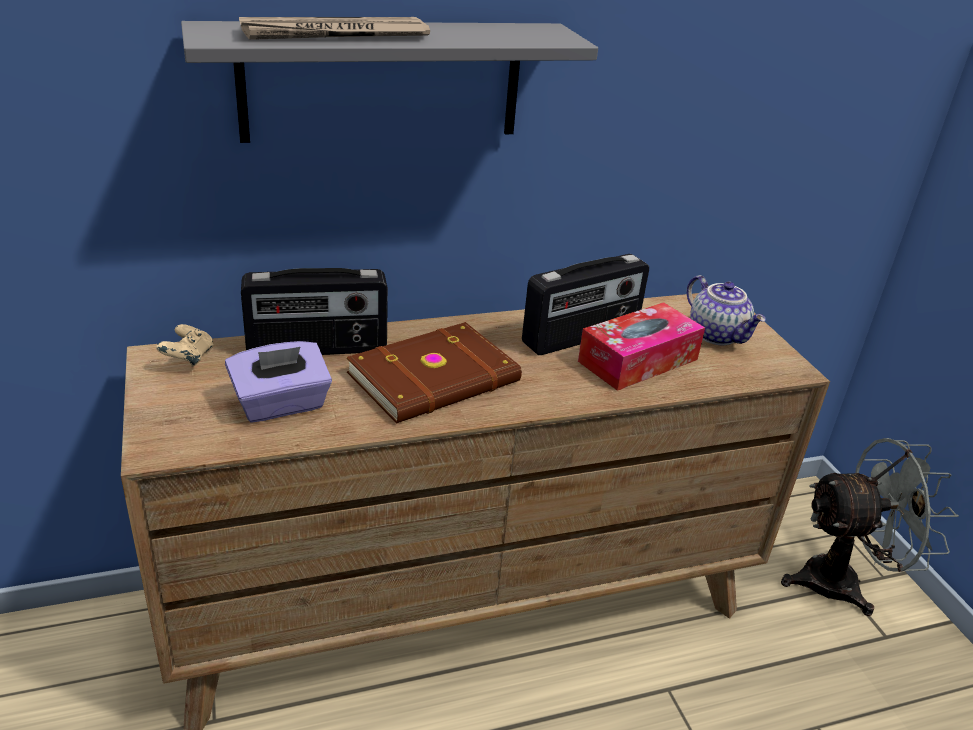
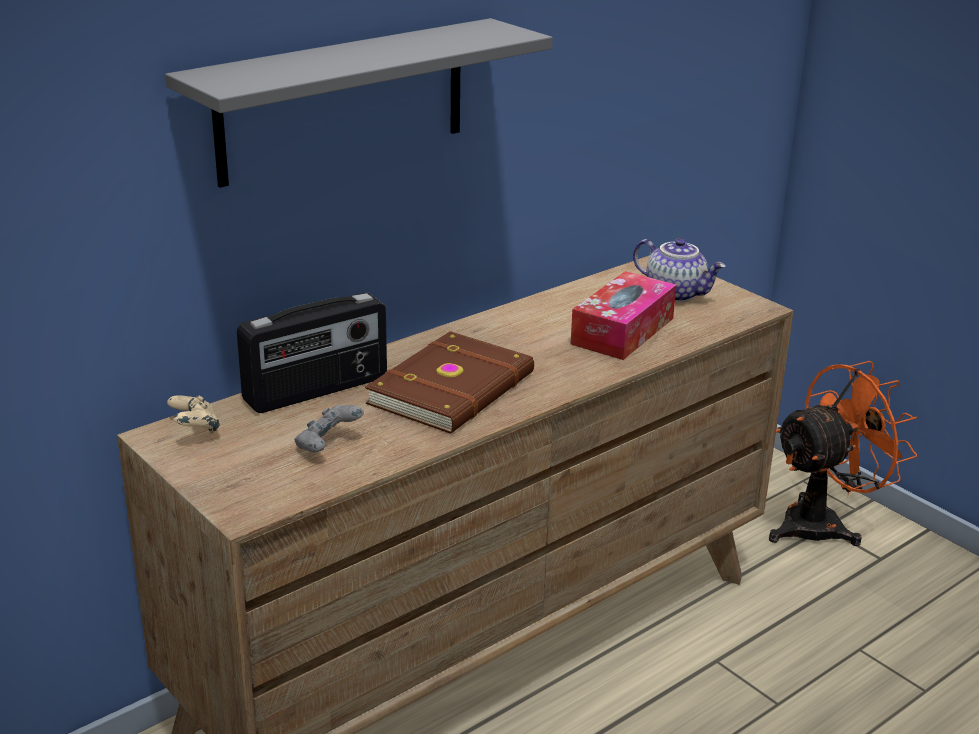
camera: 20 degrees left, 5 degrees down
purple tissue box [225,341,332,422] -> grey game controller [294,405,364,452]
newspaper [239,17,430,40] -> none
radio [522,254,649,355] -> none
grey fan [781,438,959,616] -> orange fan [769,361,917,546]

